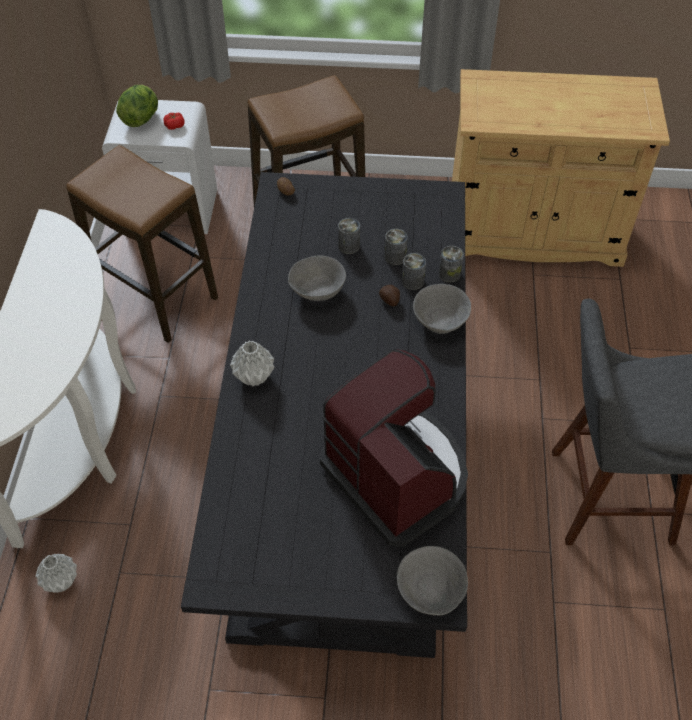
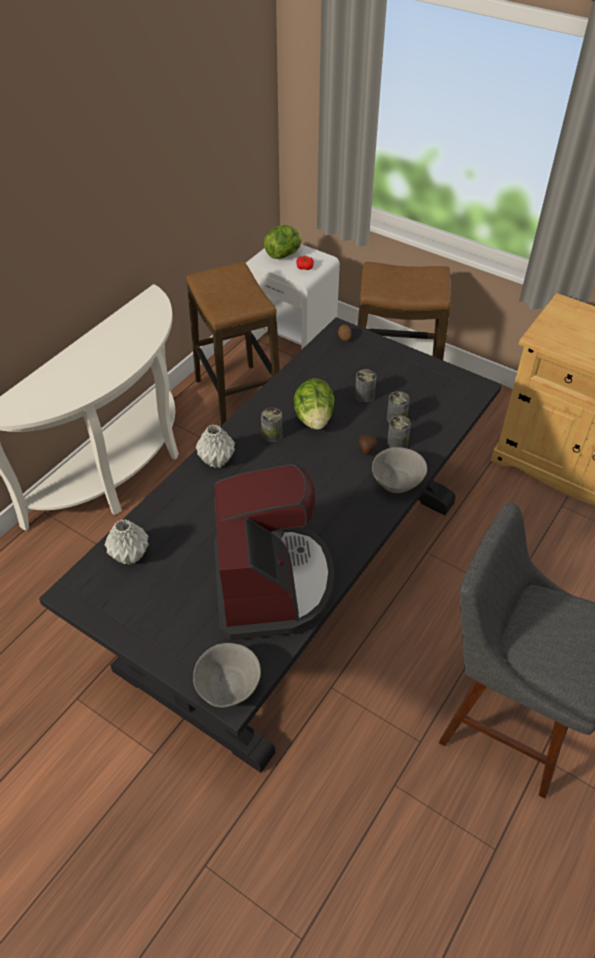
camera: 30 degrees right, 5 degrees down
grey vase [35,554,77,593] -> grey vase moved to [105,519,149,565]
grey bowl [288,255,346,301] -> lettuce [294,378,335,430]
can [439,246,464,282] -> can moved to [261,408,282,442]

